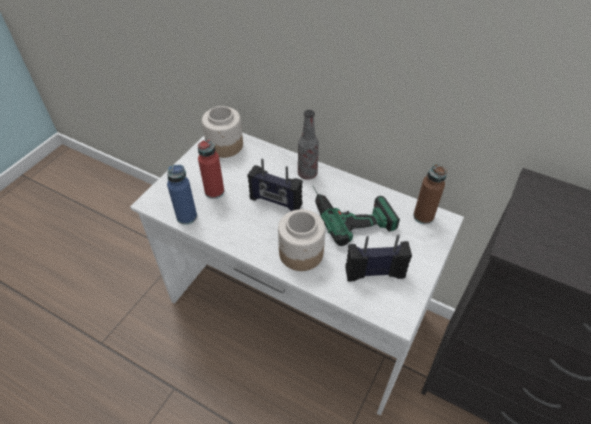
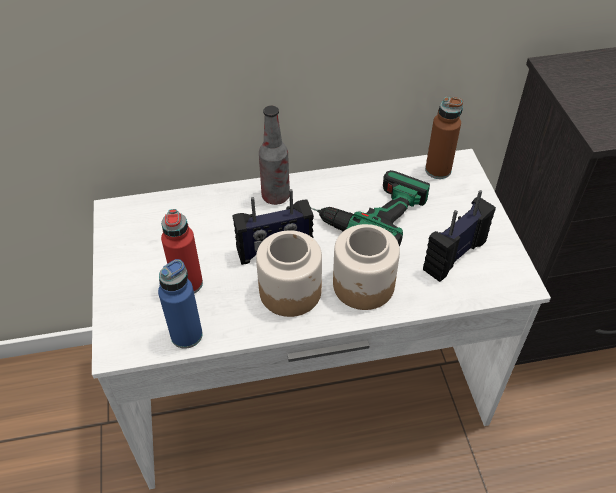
camera: 40 degrees left, 0 degrees up
jar [202,106,243,158] -> jar moved to [256,230,322,317]

